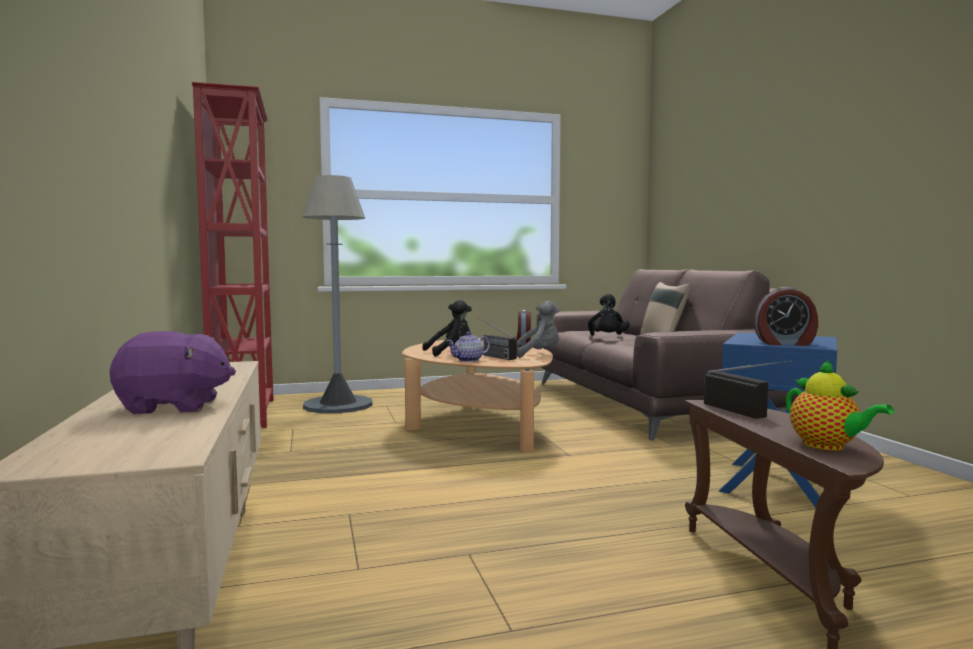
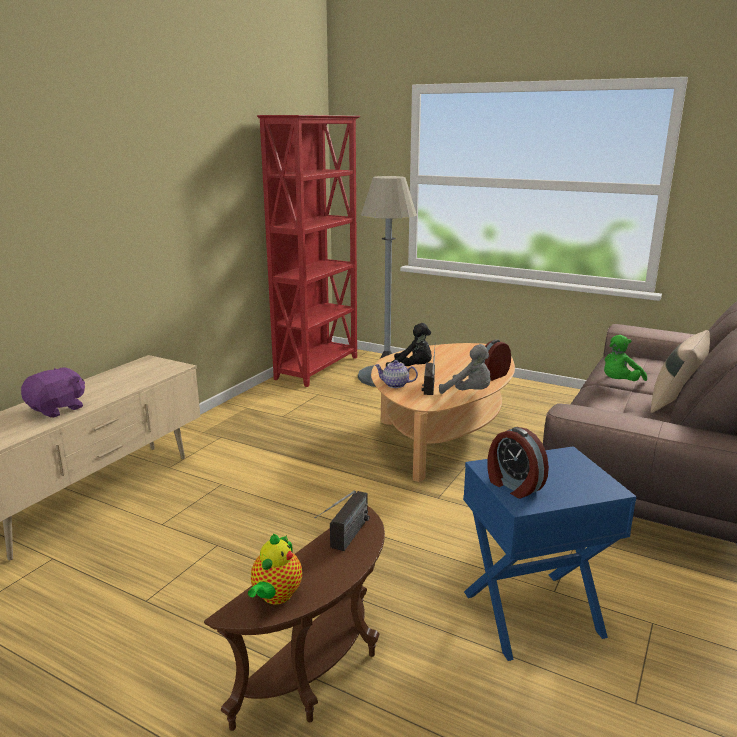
camera: 45 degrees right, 15 degrees up
purple plush toy [110,331,236,414] -> purple plush toy turned 90 degrees counterclockwise [21,367,85,418]
black plush toy [588,294,630,336] -> green plush toy [604,335,647,381]

